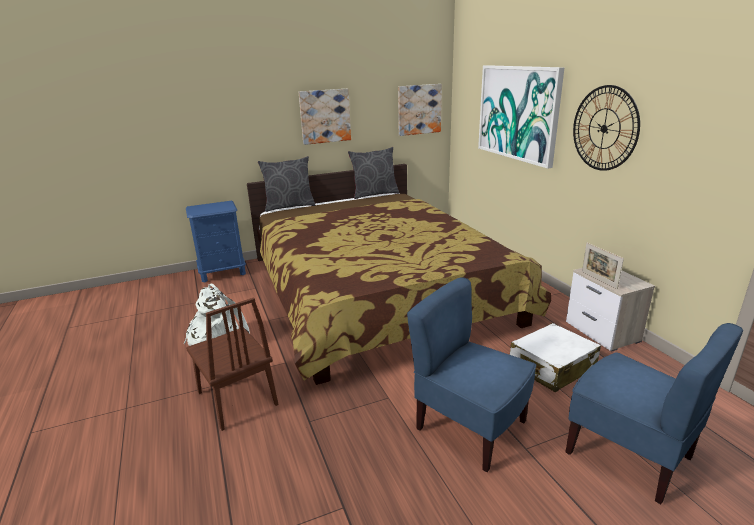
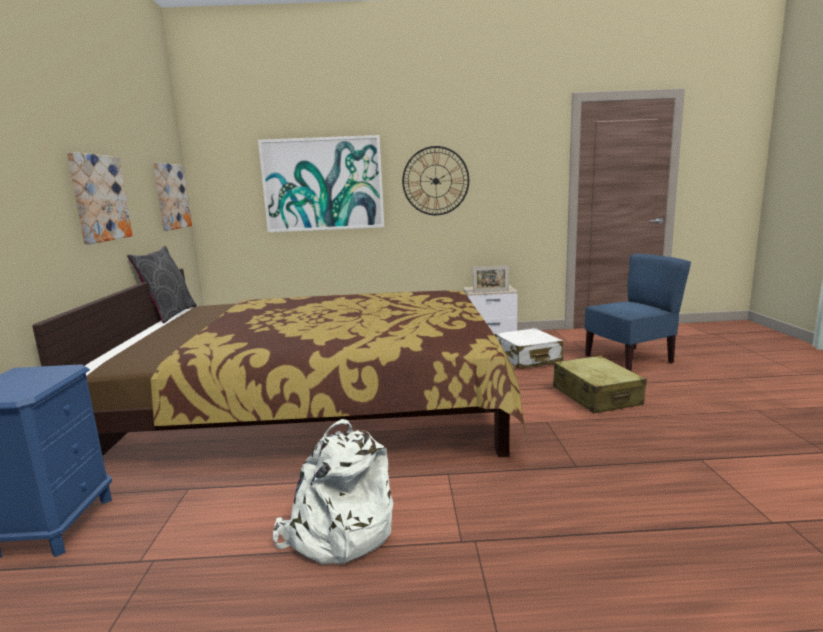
camera: 70 degrees left, 10 degrees down
brown chair [186,297,278,431] -> none
grey pillow [258,156,315,212] -> none
blue chair [407,277,536,472] -> beige suitcase [553,355,647,413]

